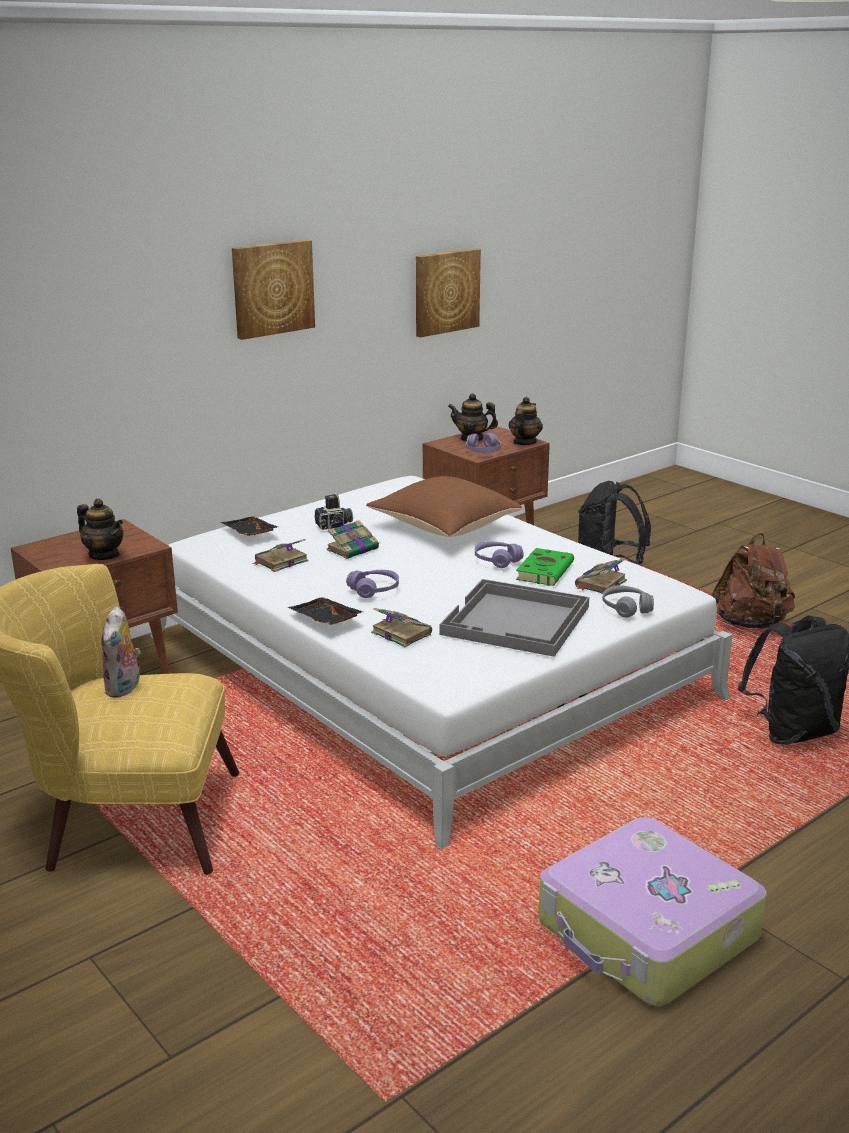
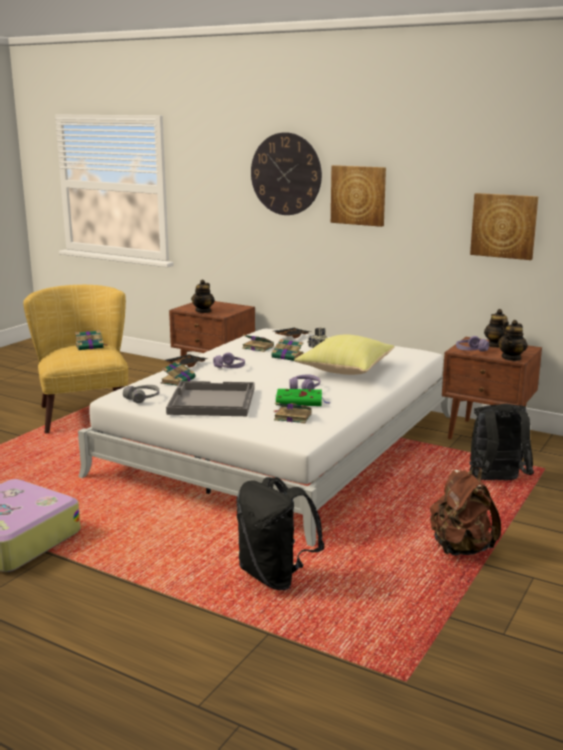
camera: 70 degrees right, 5 degrees down
plush toy [101,606,141,698] -> book [75,330,108,350]
brown pillow [366,476,522,537] -> yellow pillow [294,335,395,375]
teapot [508,397,543,445] -> teapot turned 120 degrees clockwise [498,320,528,361]
grey headphones [603,585,654,617] -> grey headphones moved to [123,385,159,403]
none -> wall clock [251,132,322,215]

